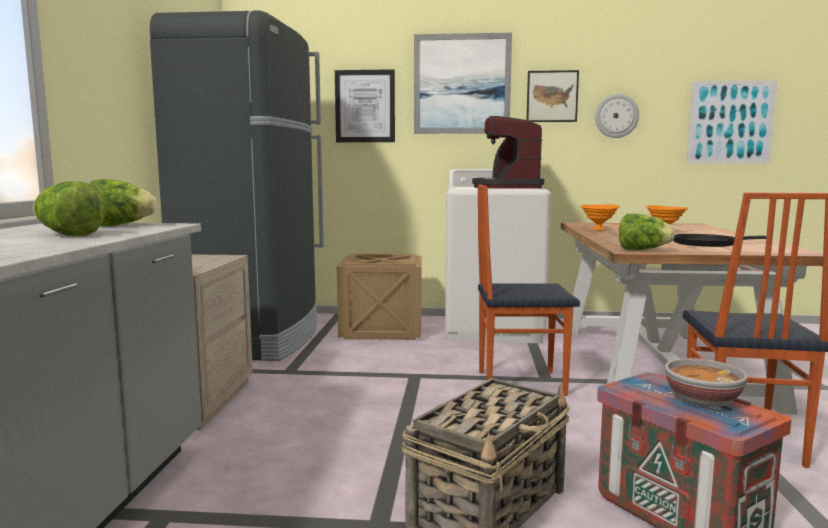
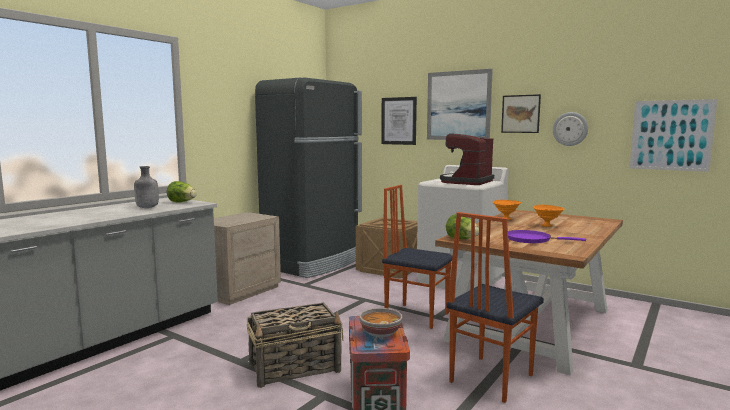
camera: 30 degrees right, 0 degrees up
lettuce [33,181,106,236] -> grey bottle [134,166,159,208]
black frying pan [673,234,766,247] -> purple frying pan [508,230,586,243]

